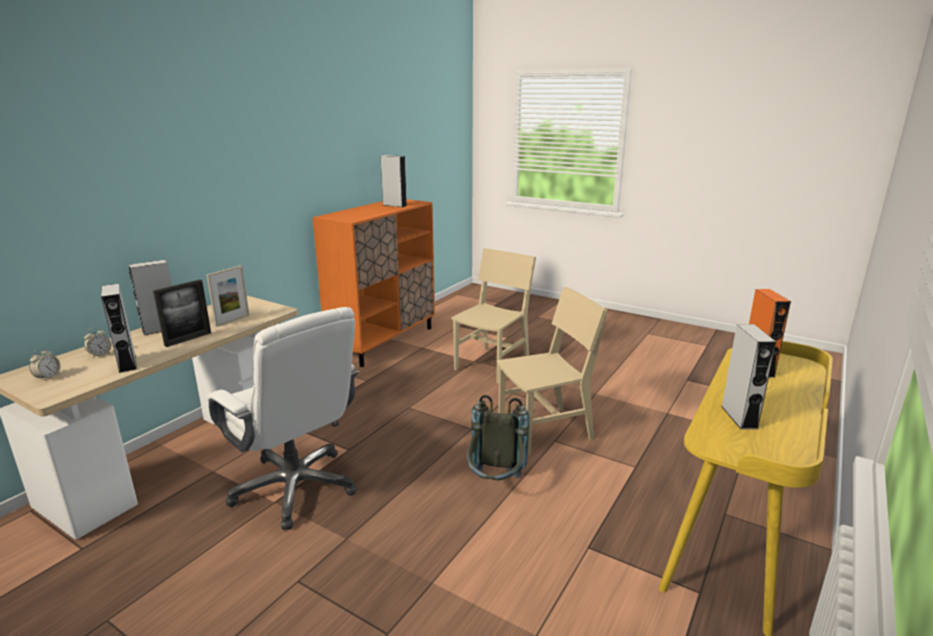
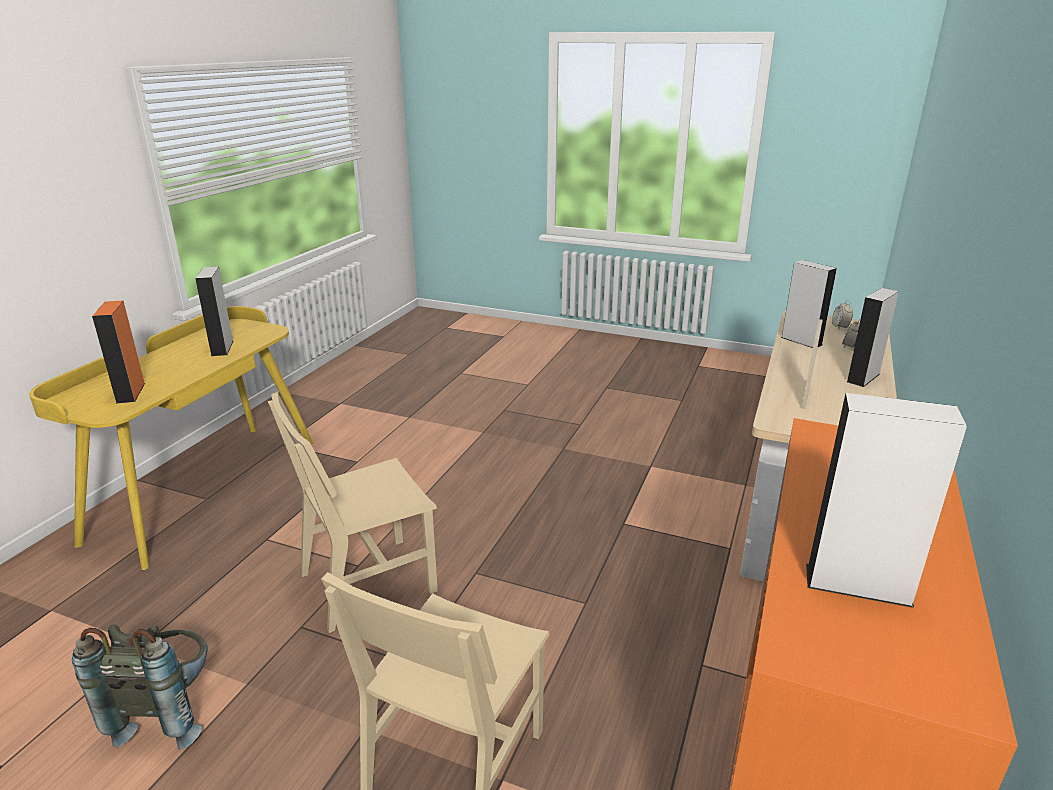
camera: 170 degrees right, 5 degrees up
picture frame [153,280,211,347] -> none
white office chair [207,307,359,530] -> none
grey backpack [467,395,529,480] -> grey backpack moved to [72,625,208,750]

